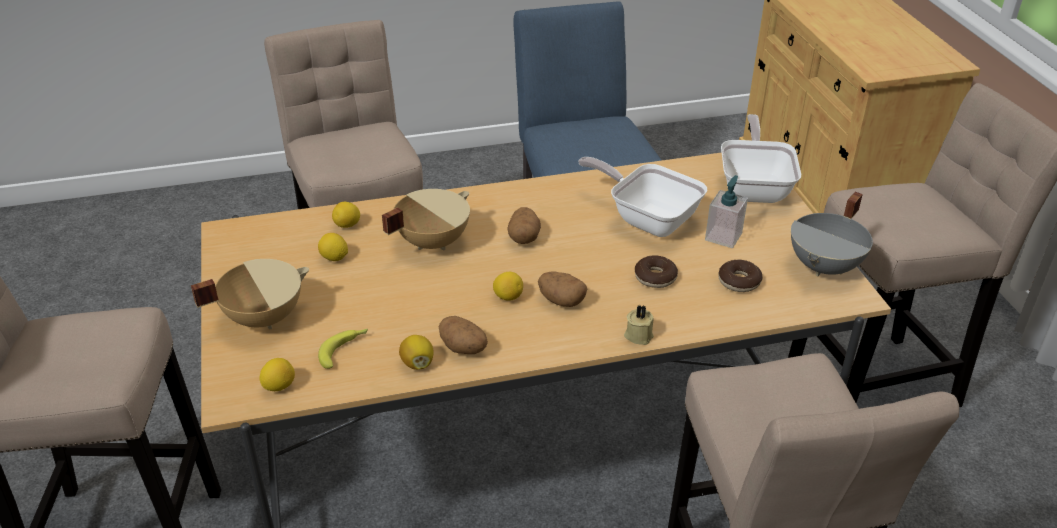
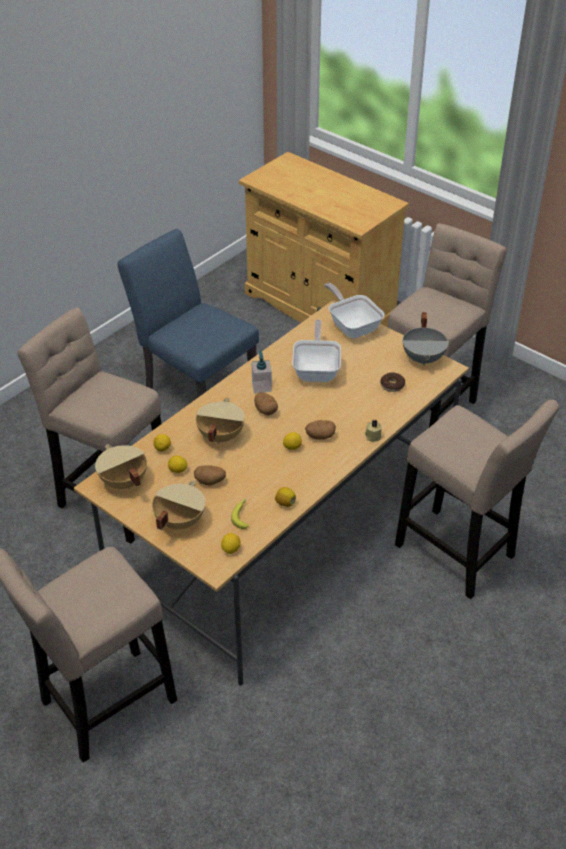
camera: 35 degrees left, 5 degrees up
potato [439,316,488,354] -> potato moved to [194,465,226,486]
frying pan [578,157,707,237] -> frying pan turned 90 degrees clockwise [292,320,341,382]
donut [635,255,678,288] -> none
soap dispenser [705,175,748,248] -> soap dispenser moved to [252,350,272,393]
none -> beige cooking pot [95,444,147,489]

